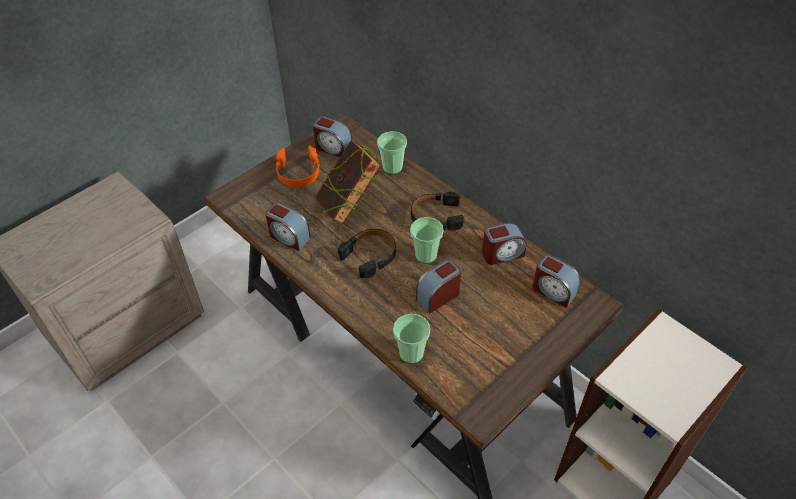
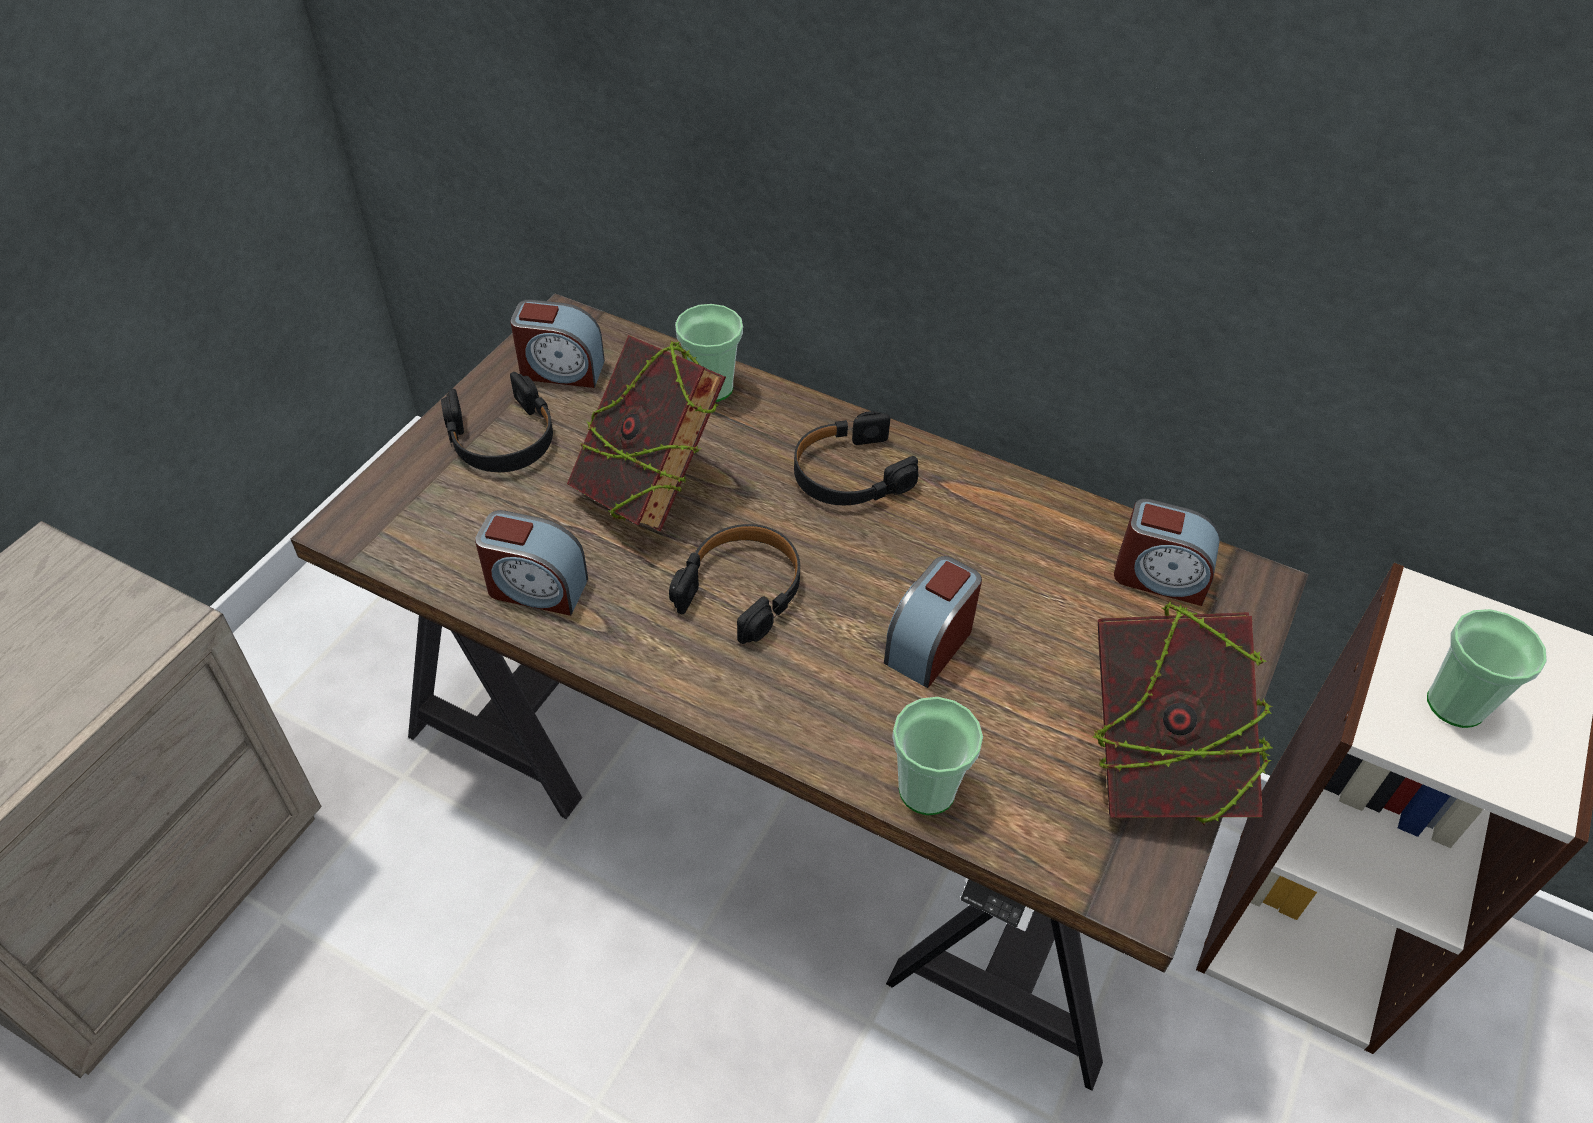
camera: 20 degrees left, 0 degrees up
orange headphones [276,146,320,187] -> black headphones [441,372,553,472]
cup [410,217,444,264] -> cup moved to [1427,609,1547,728]
alarm clock [482,222,527,265] -> none
none -> book [1093,601,1273,826]

